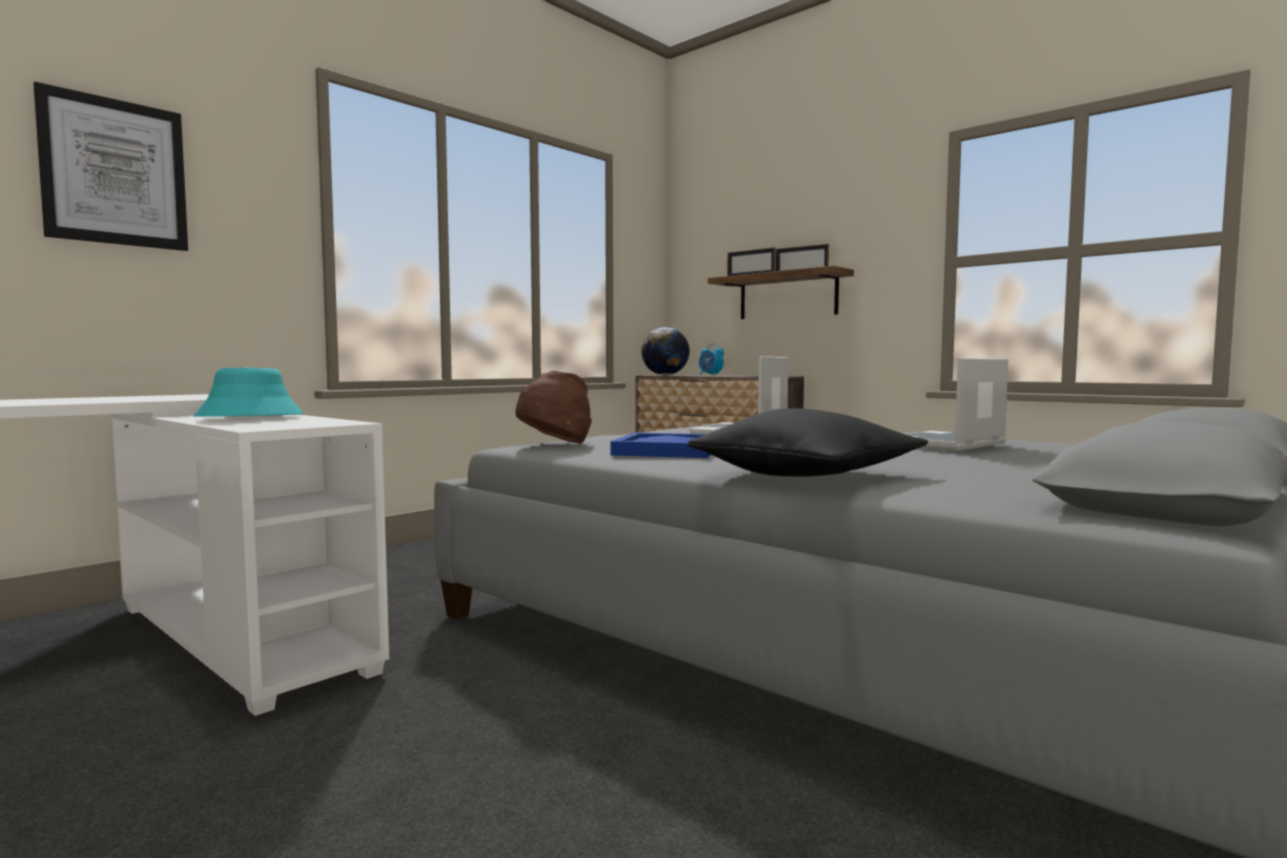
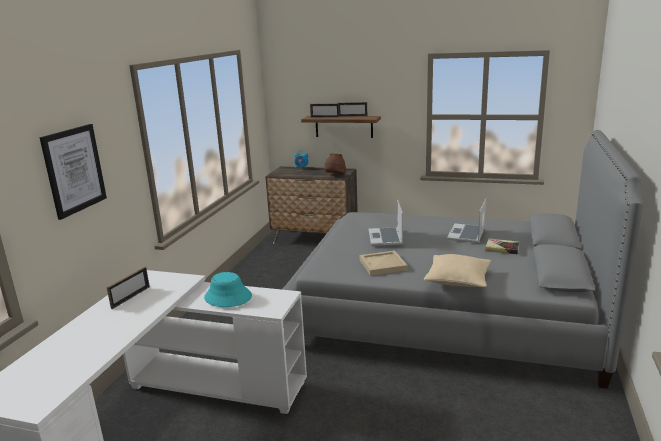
camera: 25 degrees left, 15 degrees up
brown hat [515,371,592,443] -> brown hat moved to [325,153,346,174]
blue tray [611,433,711,458] -> beige tray [360,251,408,275]
globe [641,327,690,375] -> none
black pillow [687,408,928,477] -> beige pillow [424,254,491,287]
none -> picture frame [107,267,150,309]
none -> book [485,238,519,254]

